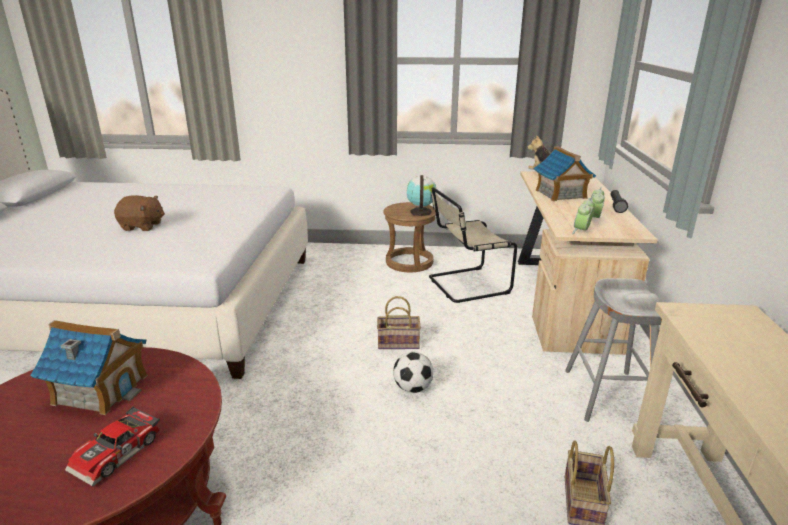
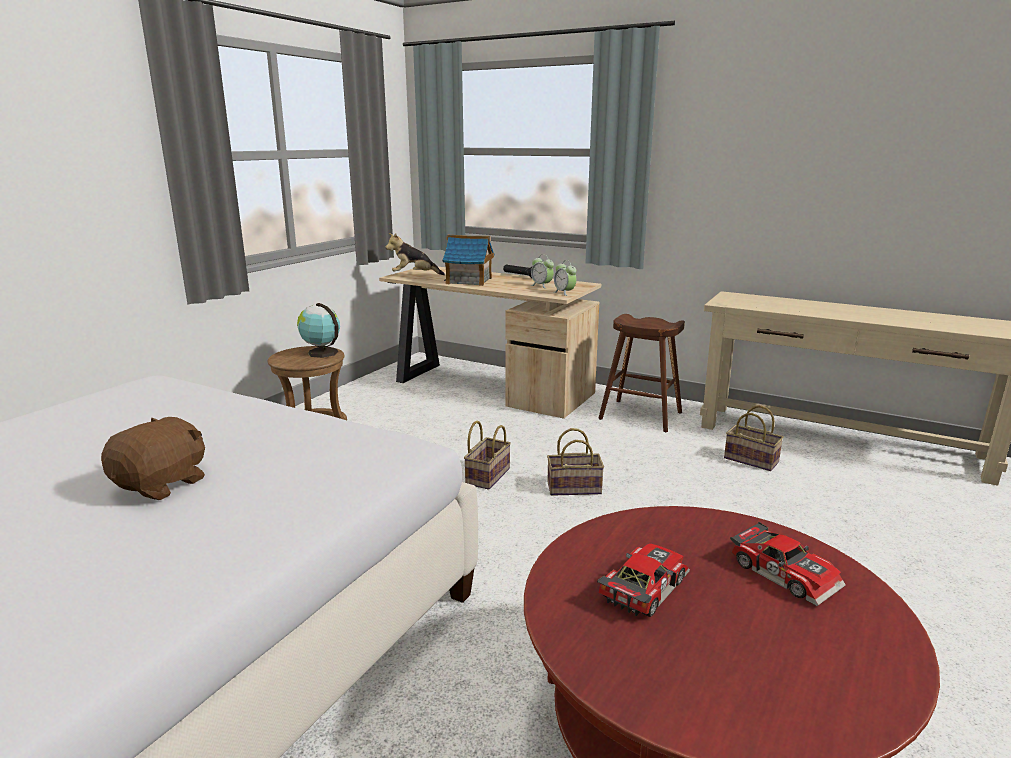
camera: 65 degrees left, 5 degrees down
toy house [30,320,148,415] -> toy car [597,543,690,617]
football [393,352,434,393] -> basket [547,428,604,496]
beige chair [429,187,517,303] -> none
grey stool [565,278,662,422] -> brown stool [598,314,685,432]

